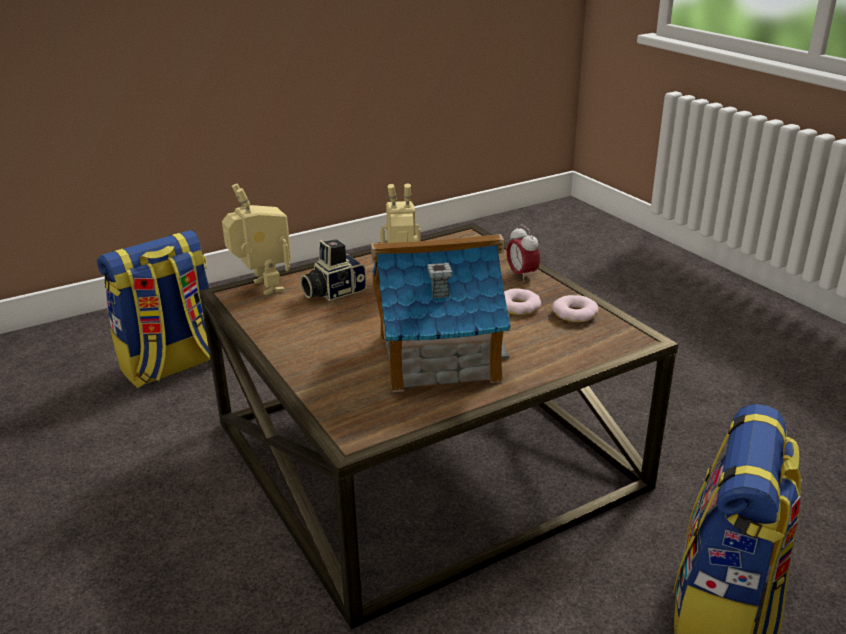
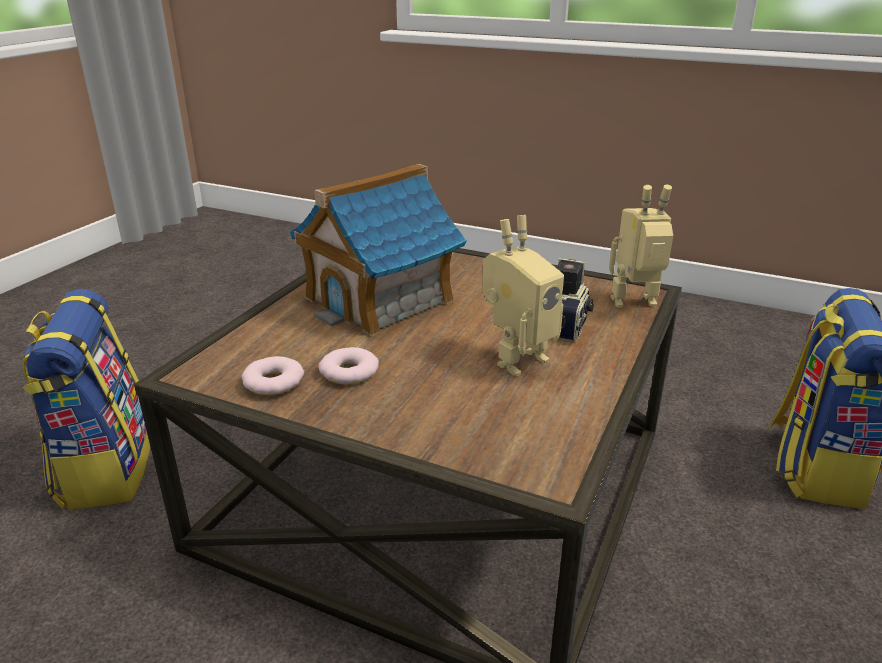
camera: 145 degrees right, 0 degrees up
toy robot [222,184,291,295] -> toy robot turned 150 degrees clockwise [609,185,673,308]
alarm clock [507,224,540,282] -> none

